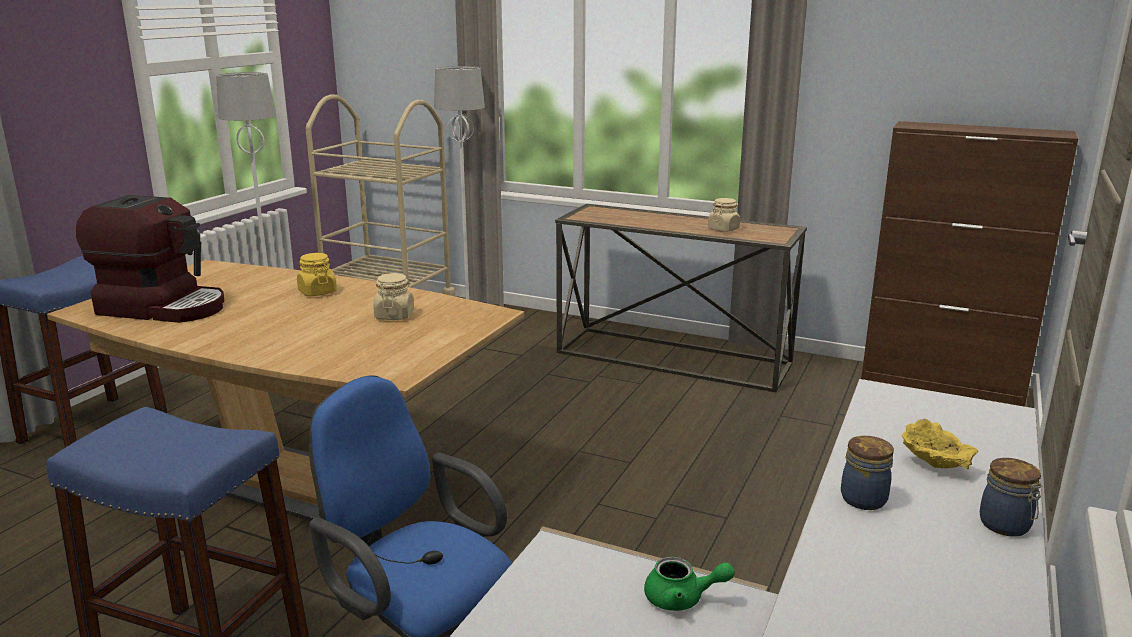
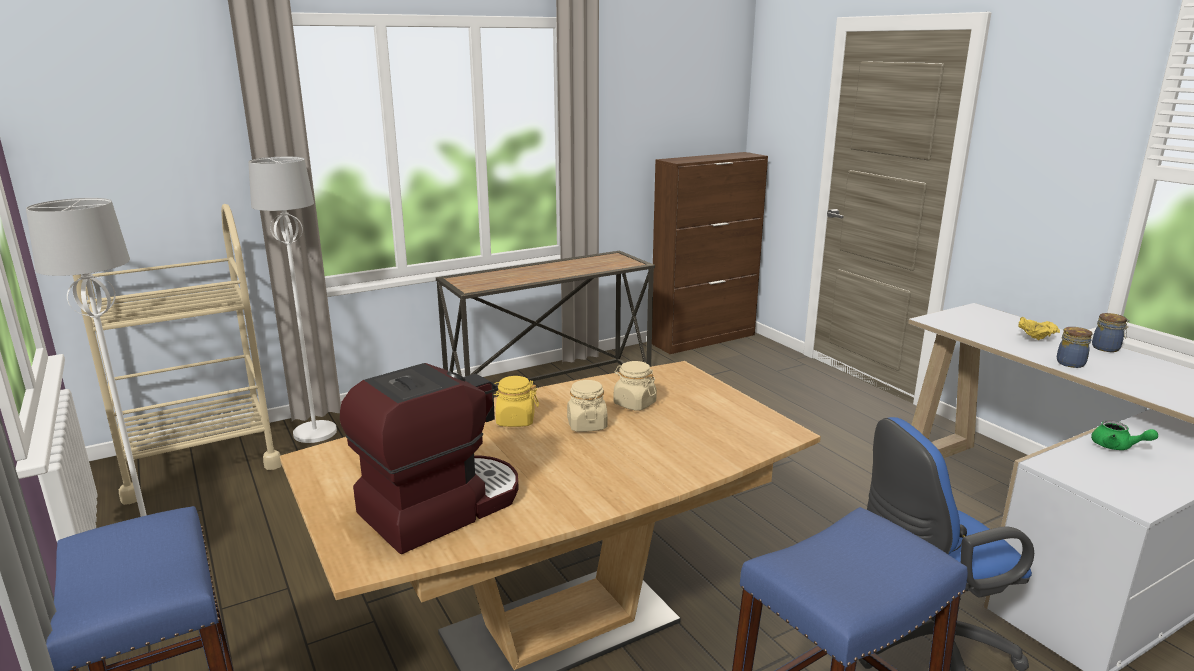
camera: 55 degrees left, 0 degrees up
green teapot [644,557,735,611] -> green teapot turned 90 degrees clockwise [1091,421,1158,450]
beige jar [708,198,740,232] -> beige jar moved to [567,380,608,432]

